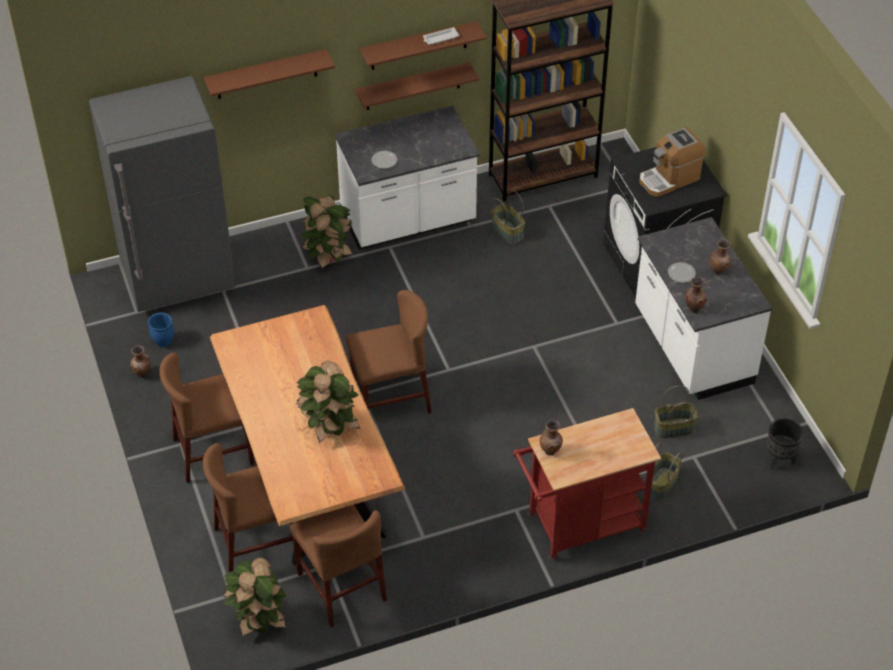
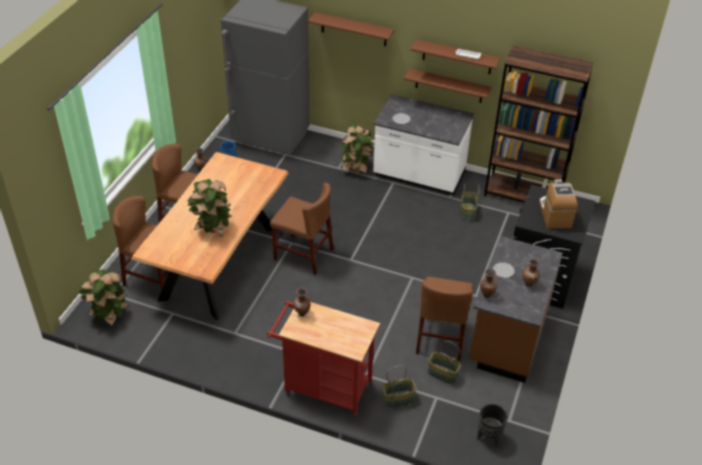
camera: 40 degrees right, 5 degrees down
brown chair [290,505,387,627] -> brown chair moved to [416,277,473,361]
white counter [635,217,772,400] -> brown counter [469,236,563,383]
coffee machine [639,127,706,197] -> coffee machine turned 75 degrees clockwise [539,179,578,228]

